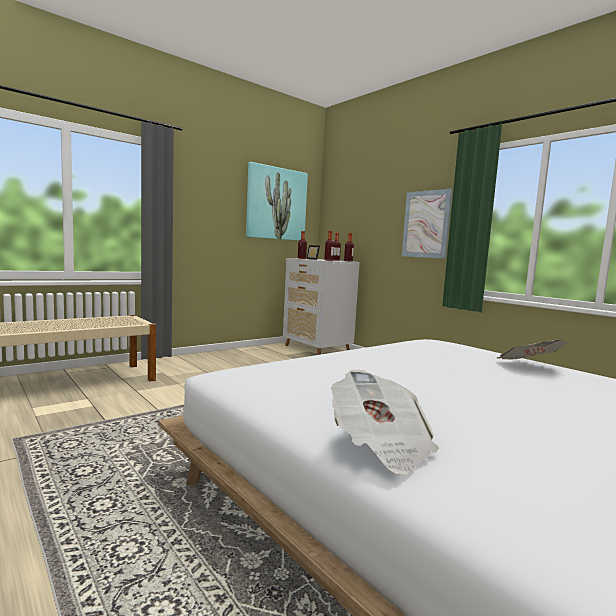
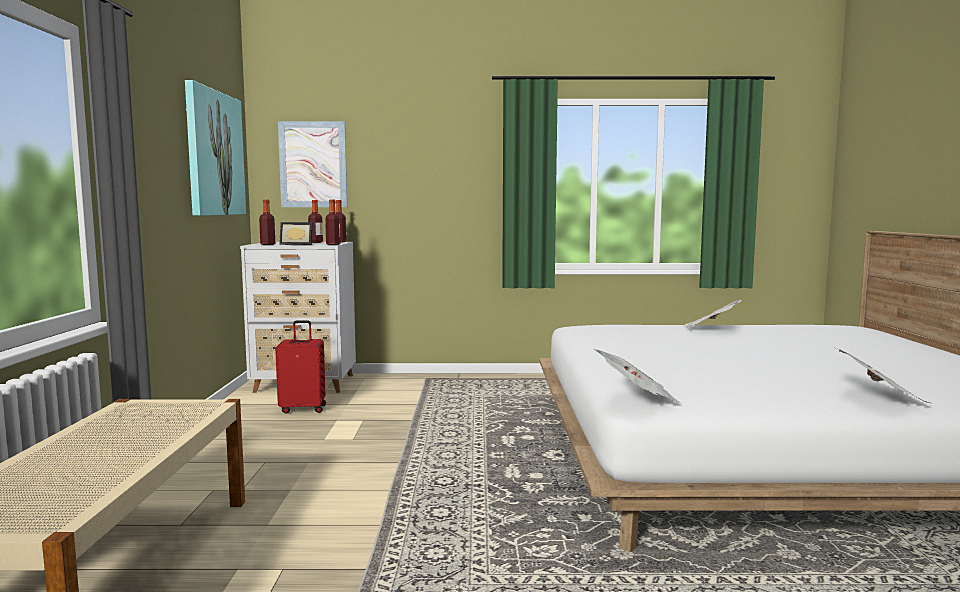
camera: 50 degrees left, 0 degrees up
picture [402,189,452,259] -> picture moved to [278,121,347,207]
none -> red suitcase [275,320,326,414]
none -> newspaper [594,349,681,403]

